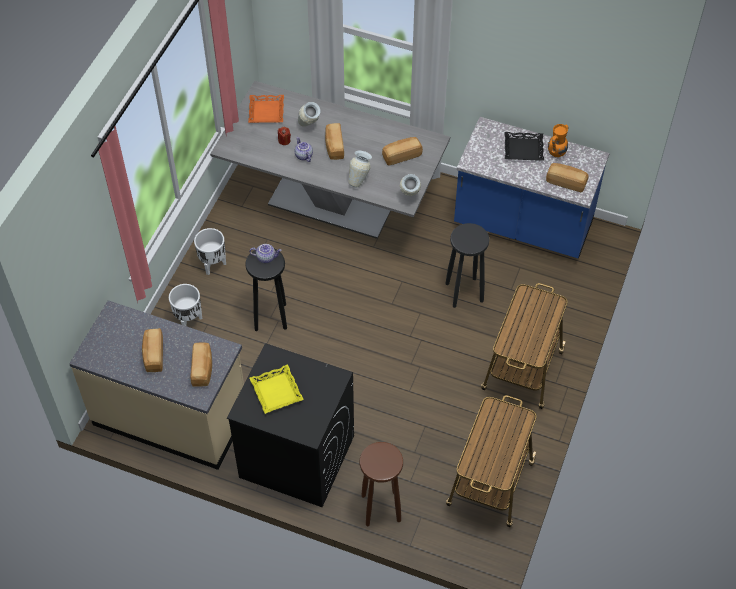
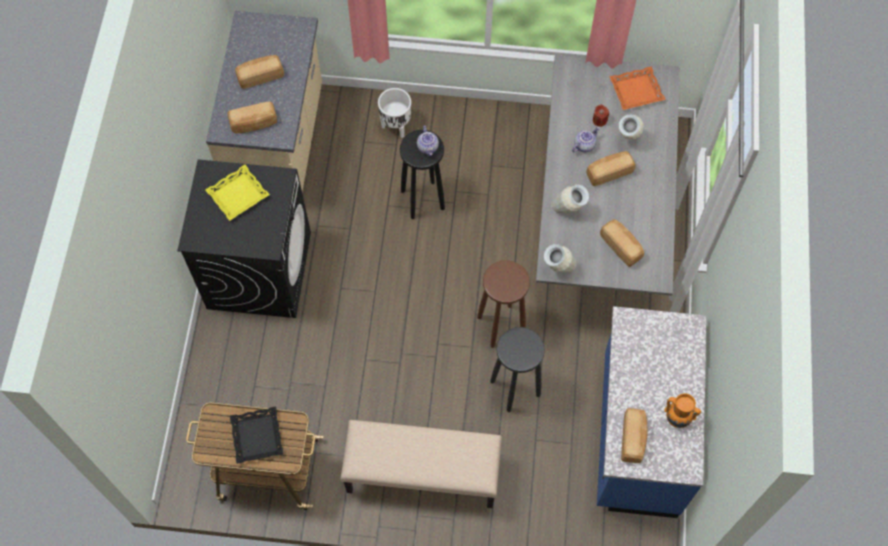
camera: 75 degrees right, 10 degrees up
white planter [194,228,226,275] -> none
brown stool [360,442,403,526] -> brown stool moved to [477,260,530,348]
cart [481,283,568,409] -> beige bench [340,420,502,508]
black tray [505,132,544,161] -> black tray moved to [230,406,283,464]

